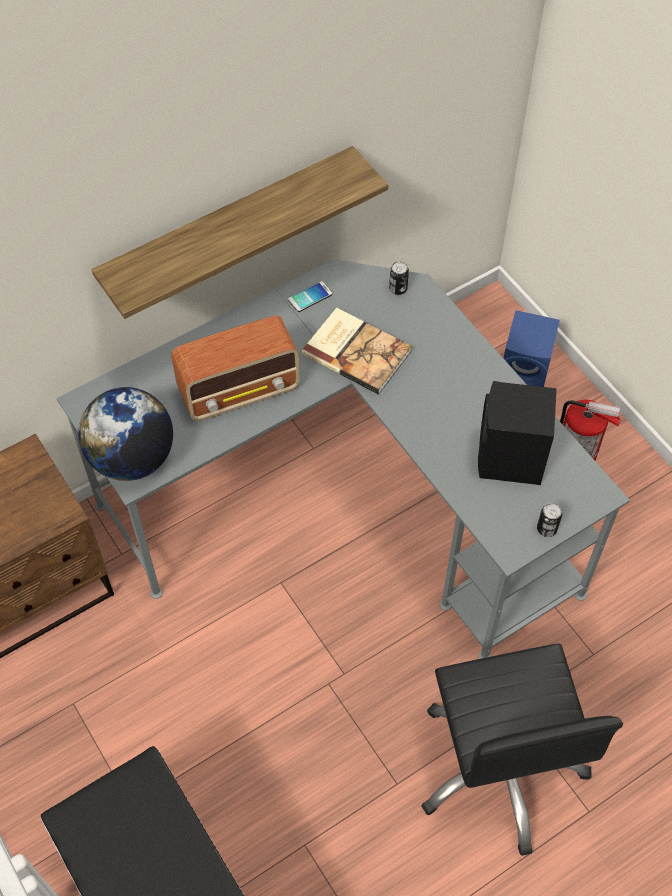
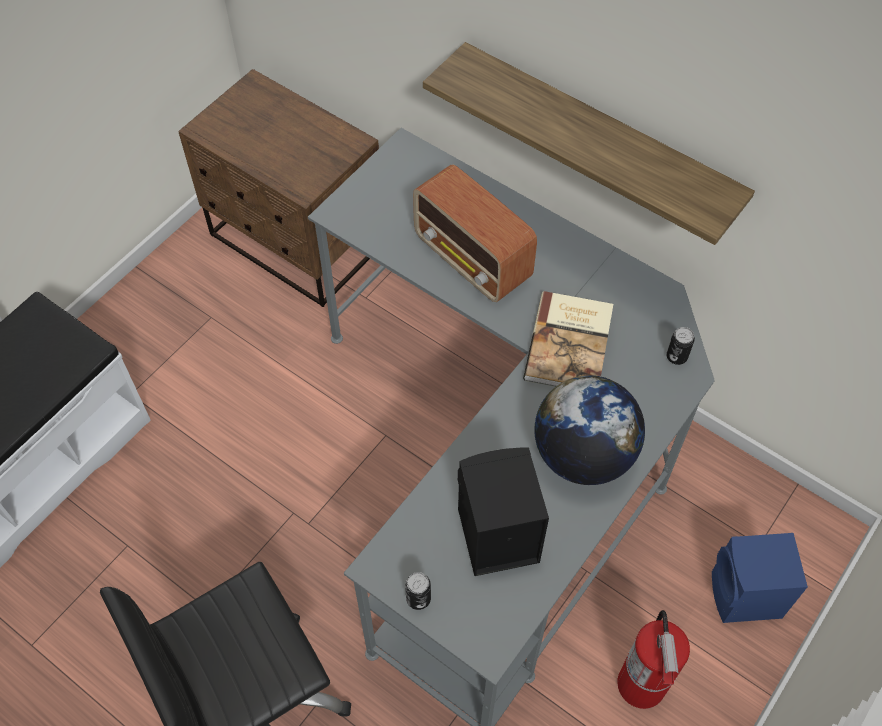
camera: 70 degrees right, 0 degrees up
globe [78,387,173,481] -> globe moved to [534,375,645,485]
phone [288,281,332,312] -> none

